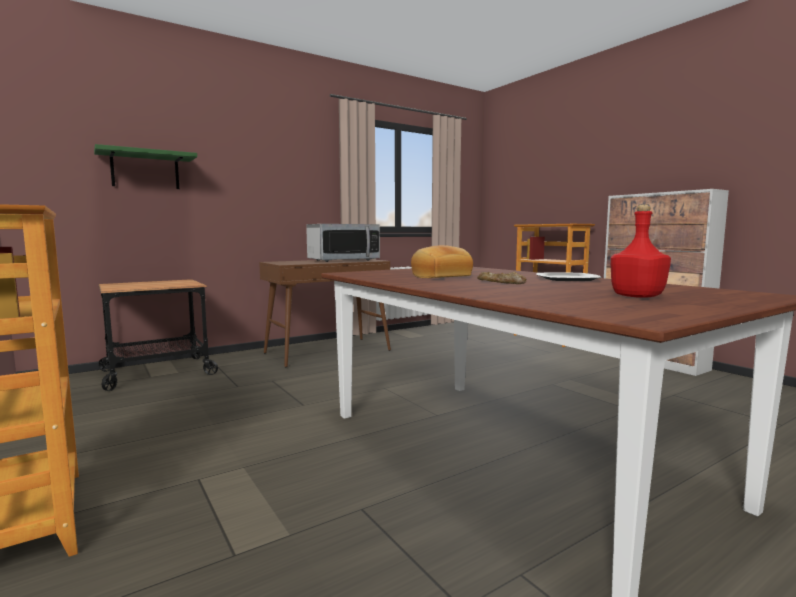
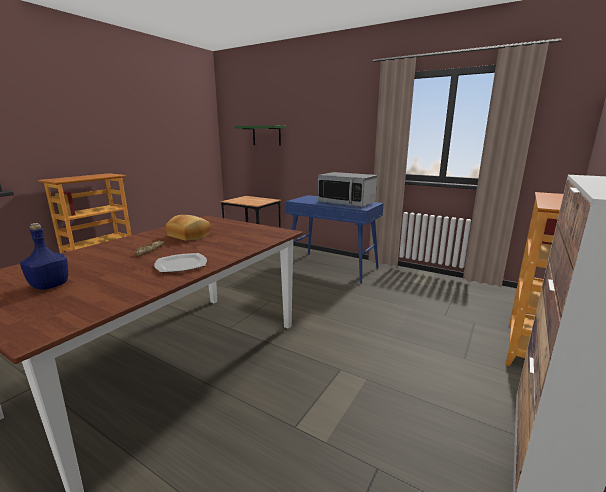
camera: 65 degrees right, 10 degrees up
brown console table [259,259,391,367] -> blue console table [286,195,384,283]
red bottle [610,204,671,298] -> blue bottle [20,223,68,290]

